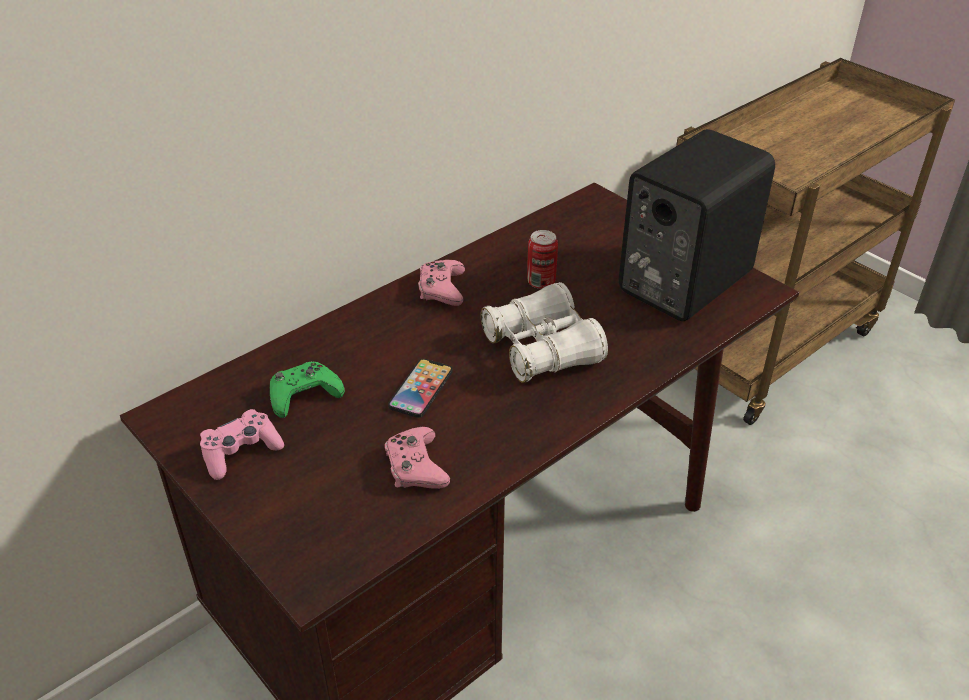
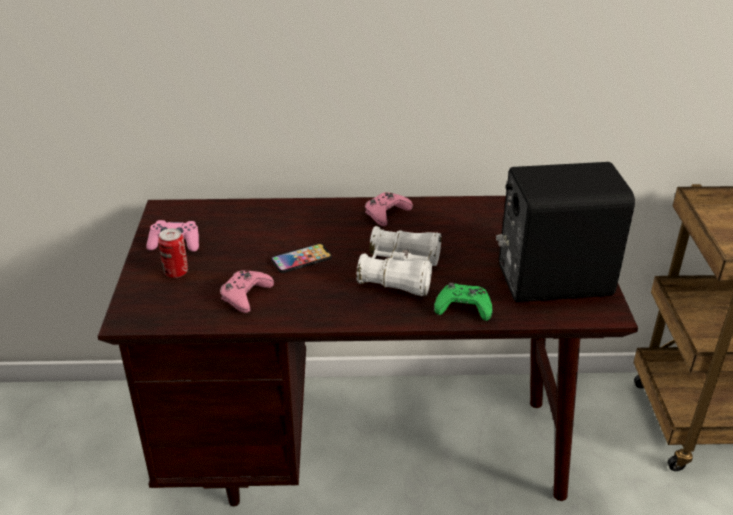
camera: 40 degrees right, 5 degrees down
green game controller [270,362,345,418] -> green game controller moved to [434,283,492,321]
can [527,230,558,289] -> can moved to [158,228,188,278]

